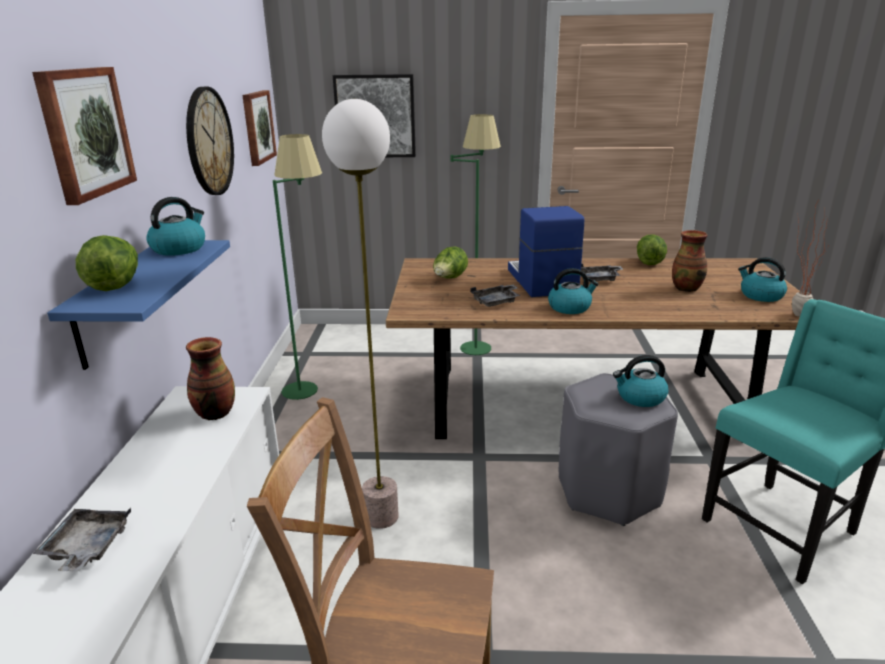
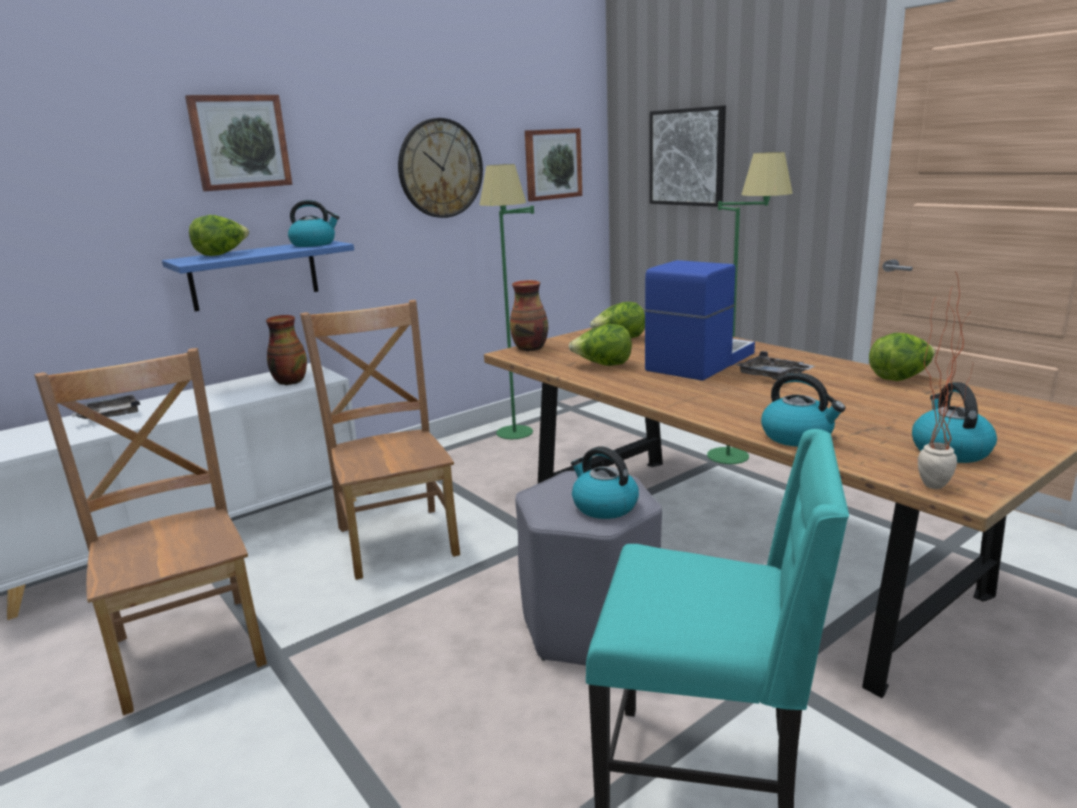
camera: 50 degrees right, 5 degrees down
floor lamp [322,99,399,529] -> brown chair [300,300,460,580]
grey tray [470,285,520,307] -> lettuce [569,324,632,366]
kettle [548,268,598,314] -> kettle moved to [761,372,846,447]
vase [672,230,708,292] -> vase moved to [510,280,548,351]

